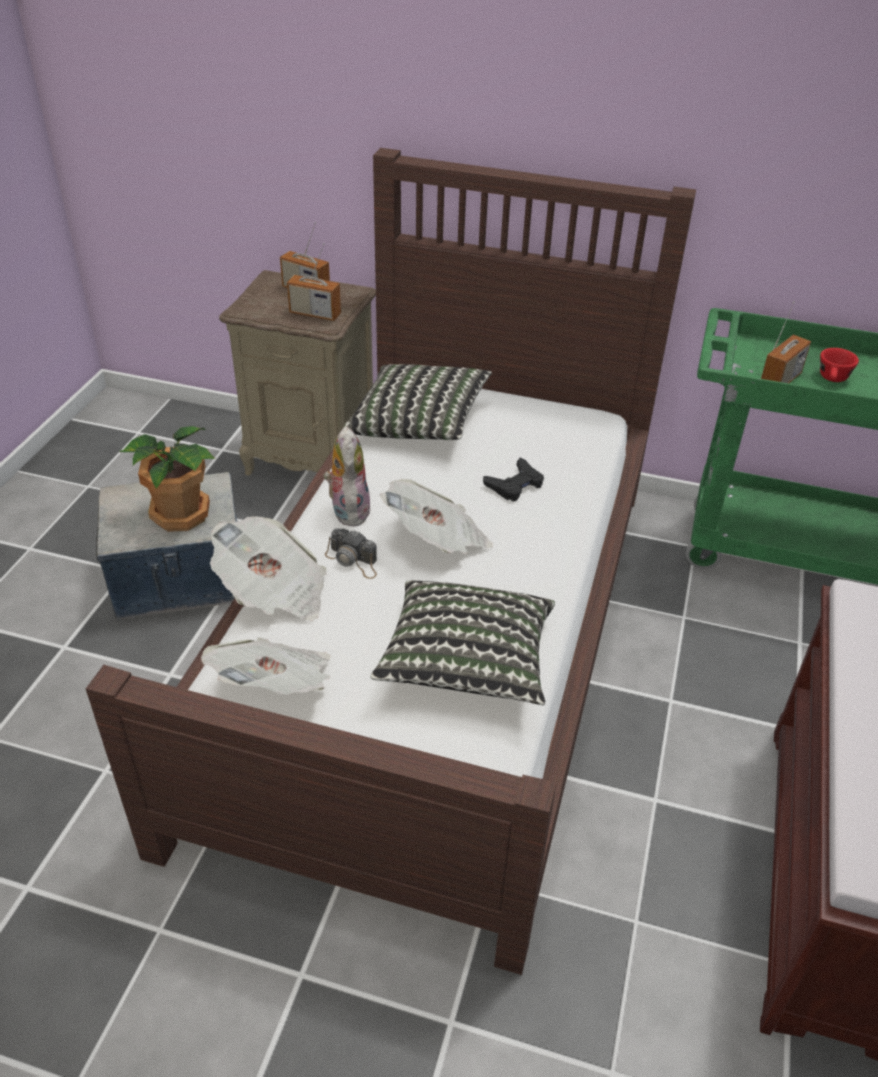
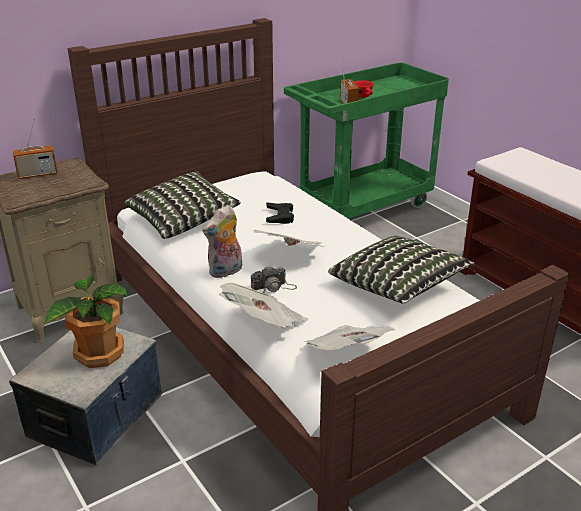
camera: 50 degrees left, 10 degrees down
radio [287,243,341,321] -> none
plush toy [324,426,371,527] -> plush toy turned 75 degrees counterclockwise [203,205,242,278]

